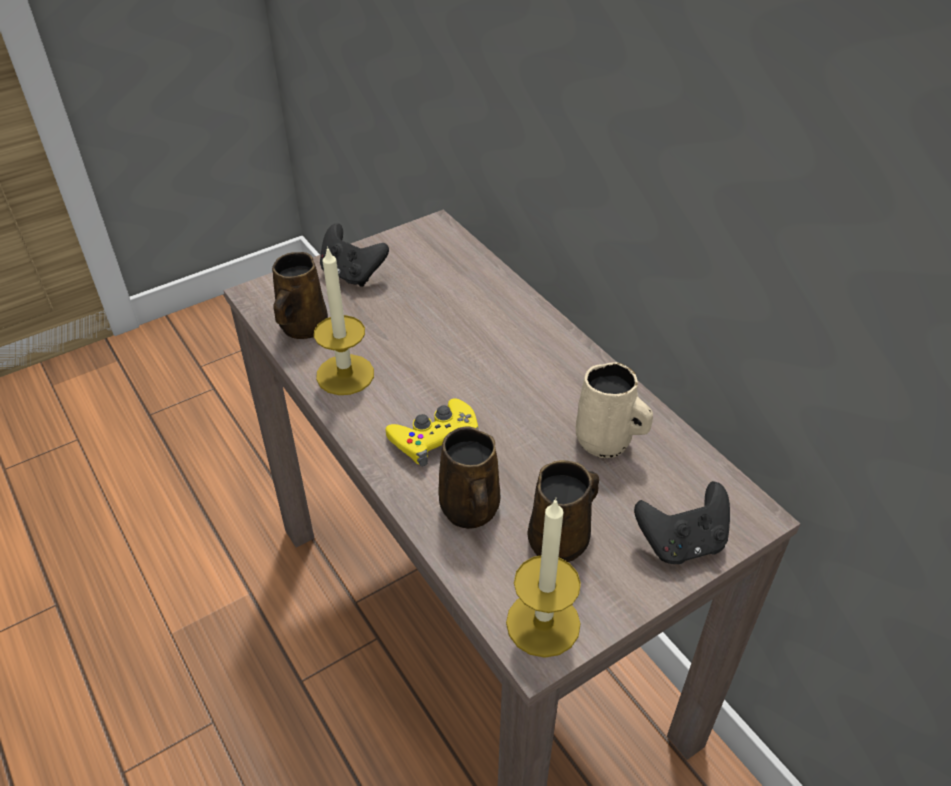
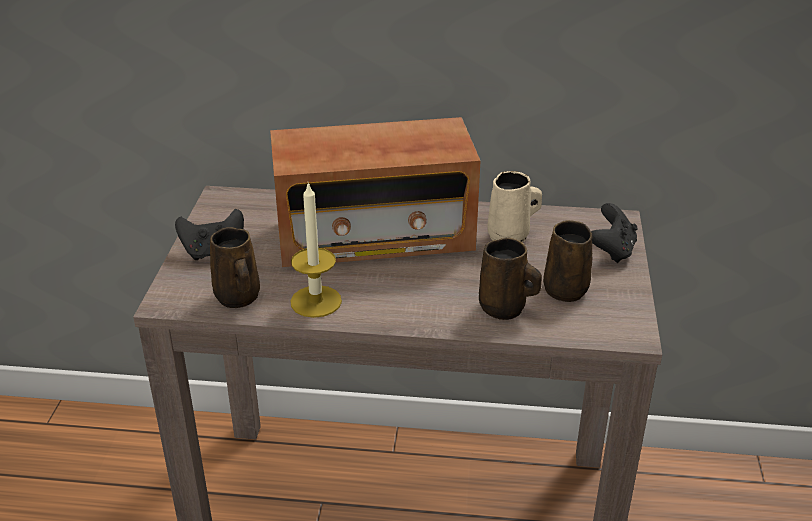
camera: 50 degrees left, 10 degrees down
yellow game controller [386,398,478,467] -> none
candle [506,498,581,658] -> none
none -> radio [270,117,480,267]

